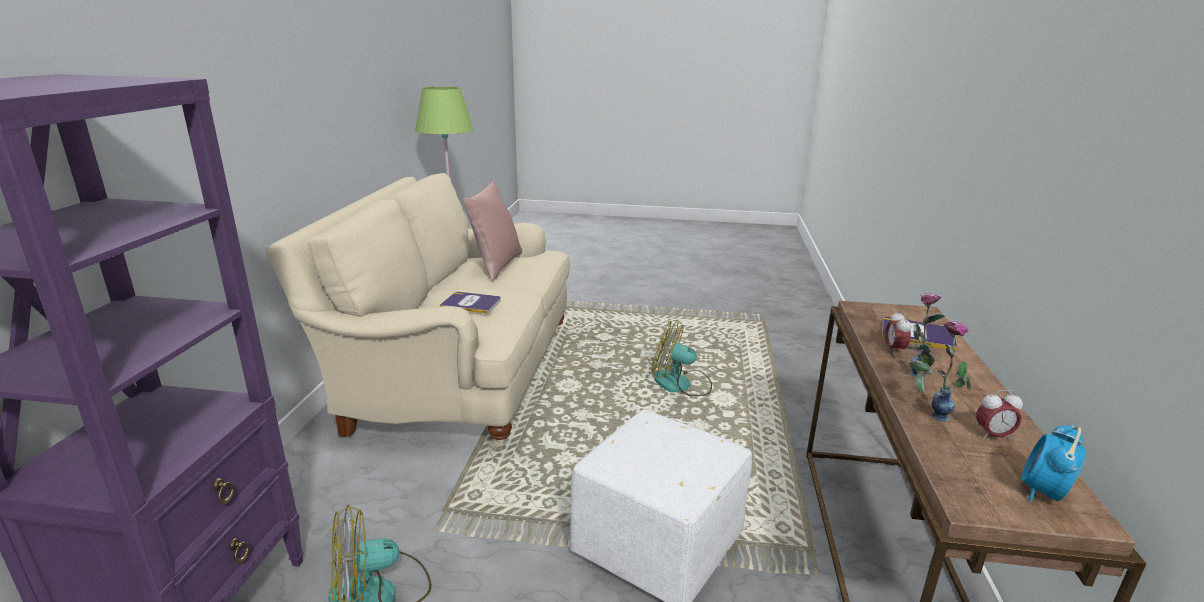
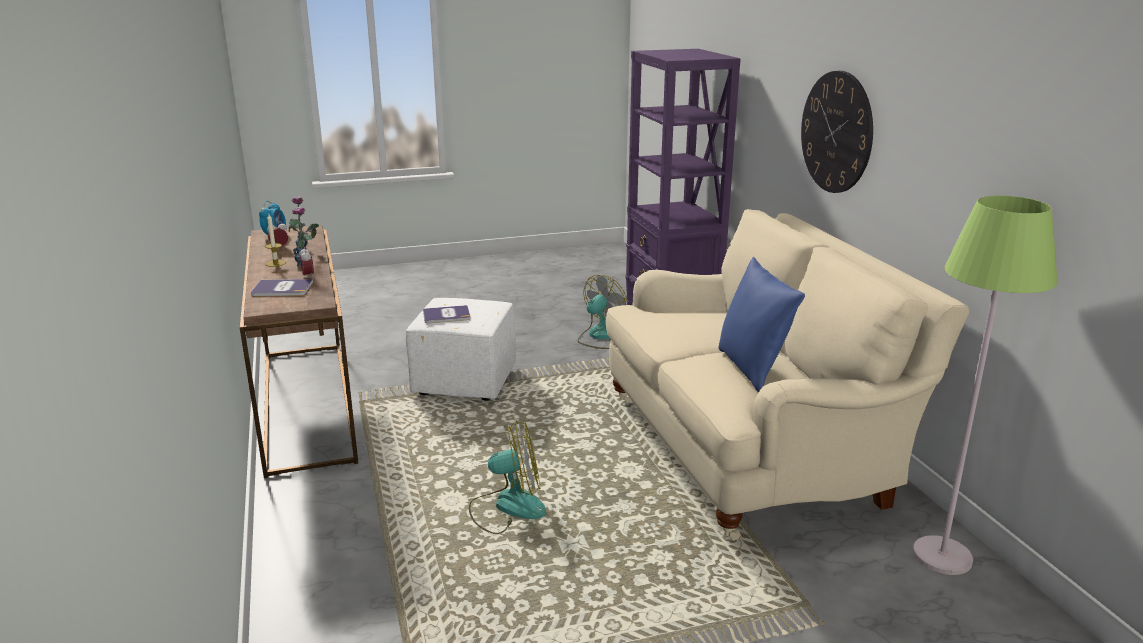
camera: 155 degrees right, 0 degrees up
book [440,292,501,314] -> book moved to [423,305,470,323]
pink pillow [463,181,522,281] -> blue pillow [718,257,805,392]
none -> candle [265,214,286,267]
none -> wall clock [801,71,873,193]

